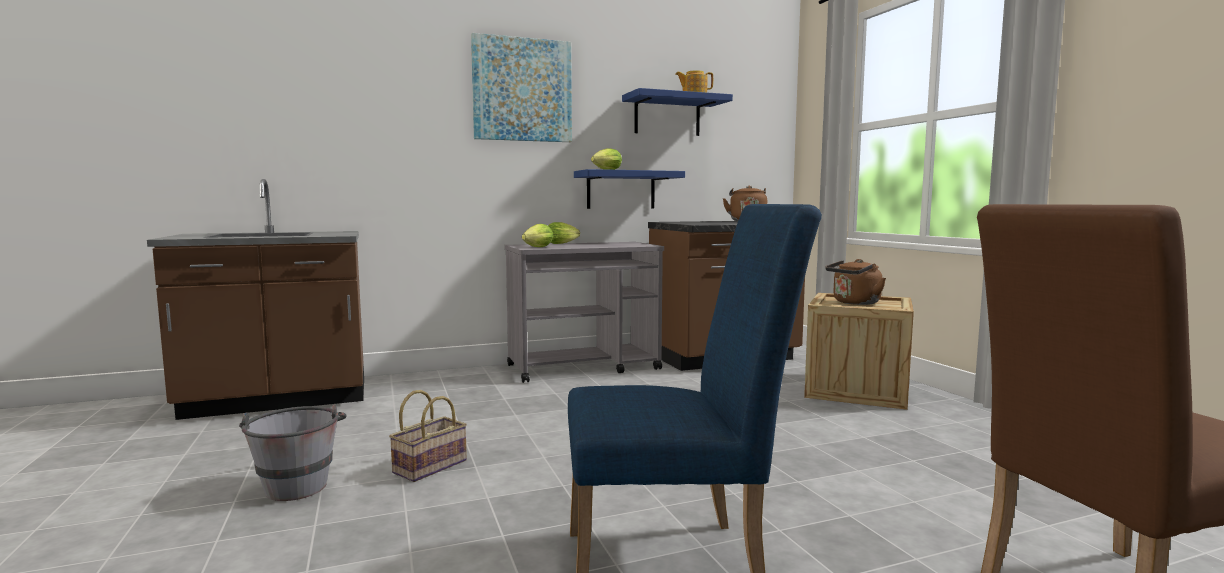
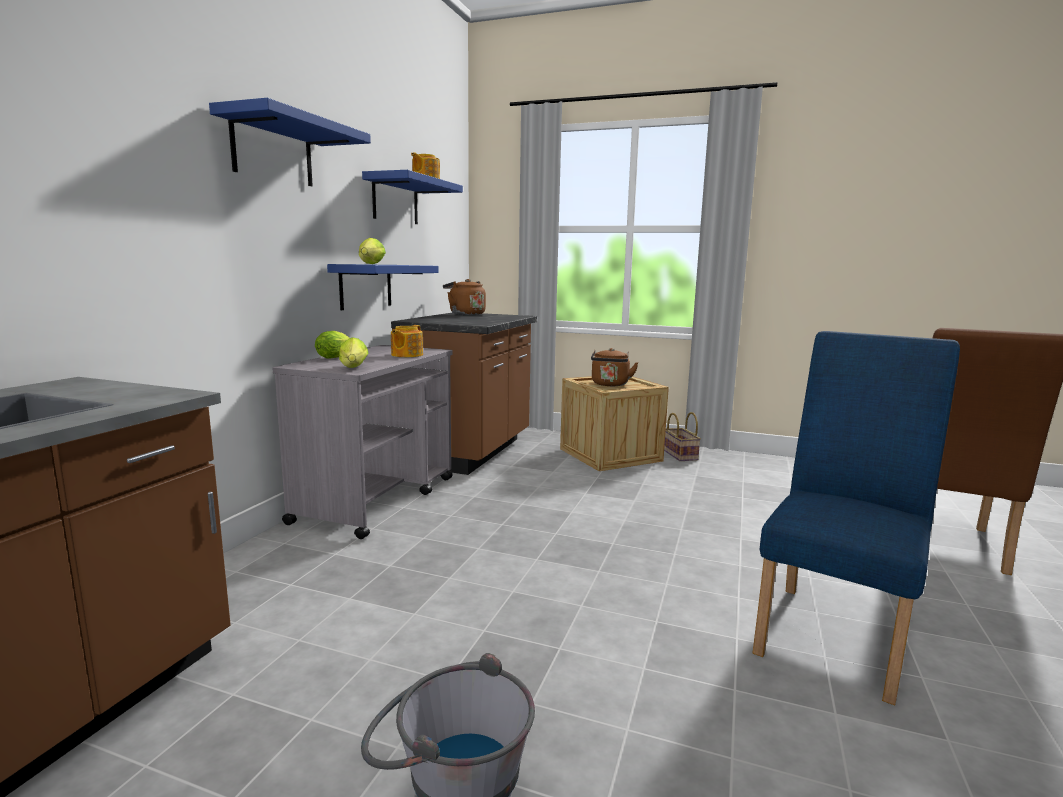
camera: 50 degrees left, 5 degrees up
basket [389,390,467,482] -> basket moved to [664,412,701,461]
picture [471,33,572,142] -> blue shelf [209,98,371,186]
none -> teapot [391,325,423,357]

